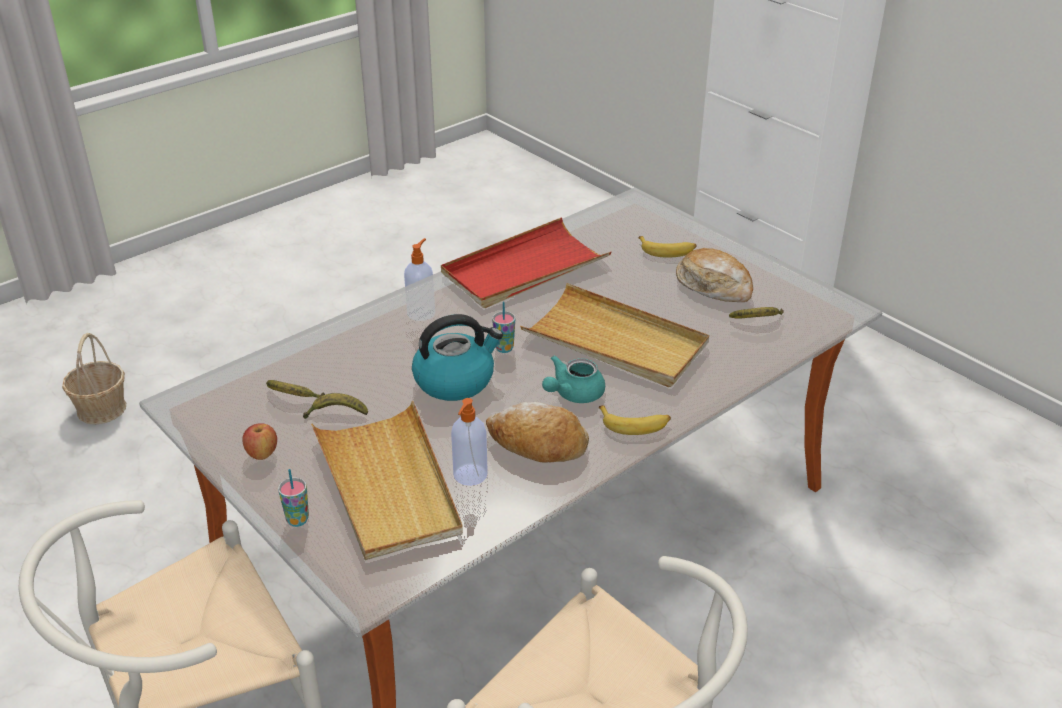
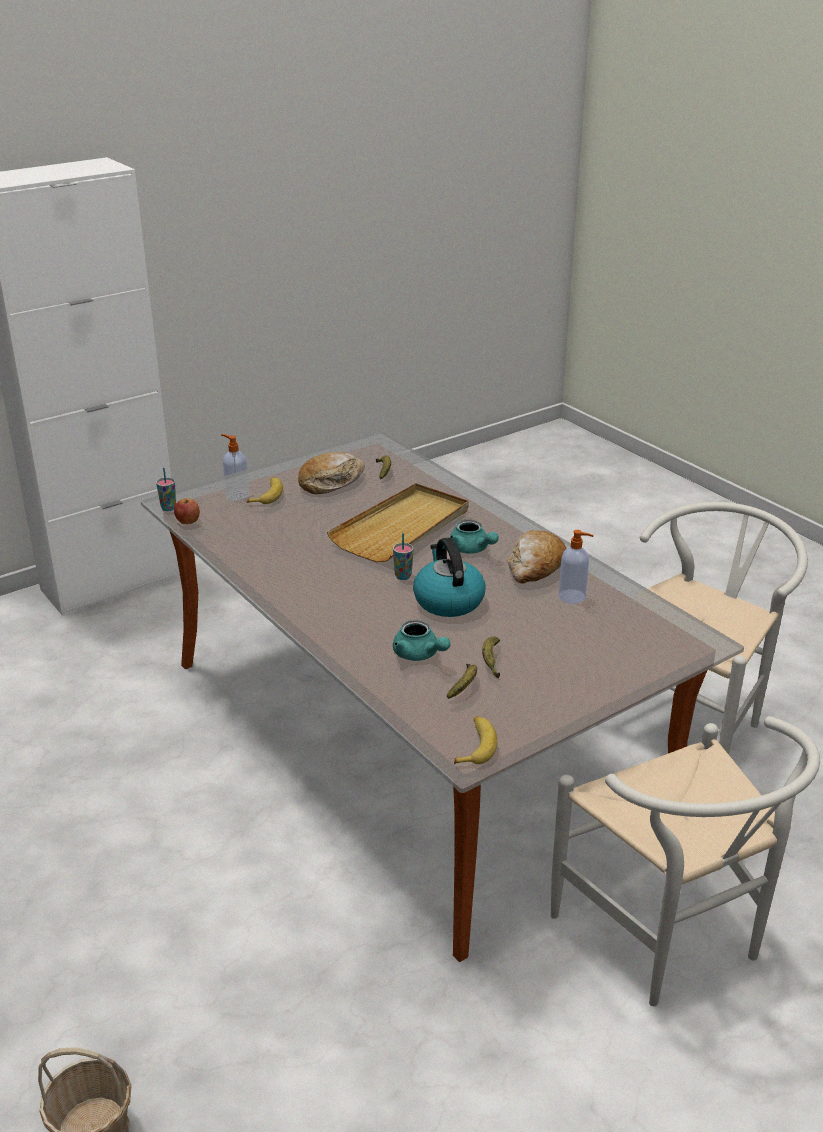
camera: 85 degrees left, 5 degrees down
apple [242,423,277,460] -> apple moved to [174,498,200,524]
cup [278,469,309,527] -> cup moved to [156,468,176,511]
beige tray [311,401,463,560] -> none
soap dispenser [404,238,435,321] -> soap dispenser moved to [221,434,249,501]
red tray [441,218,611,308] -> none
banana [599,405,671,435] -> banana moved to [454,716,497,764]
none -> turquoise teapot [393,620,451,661]

